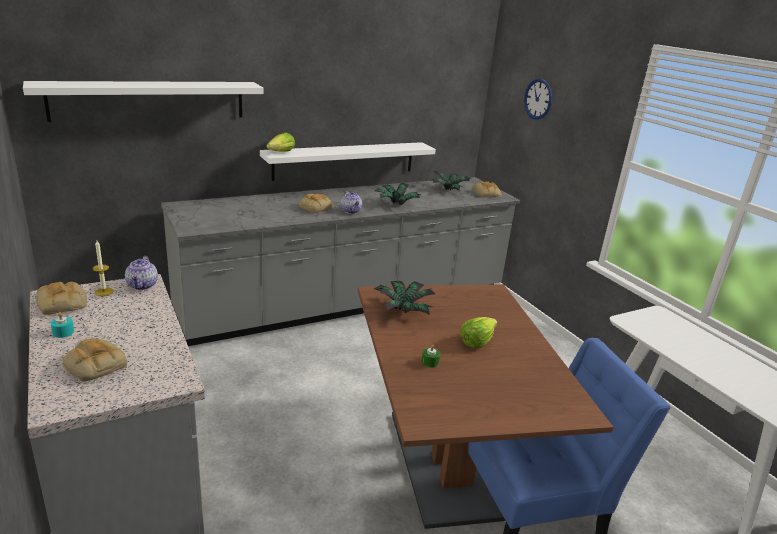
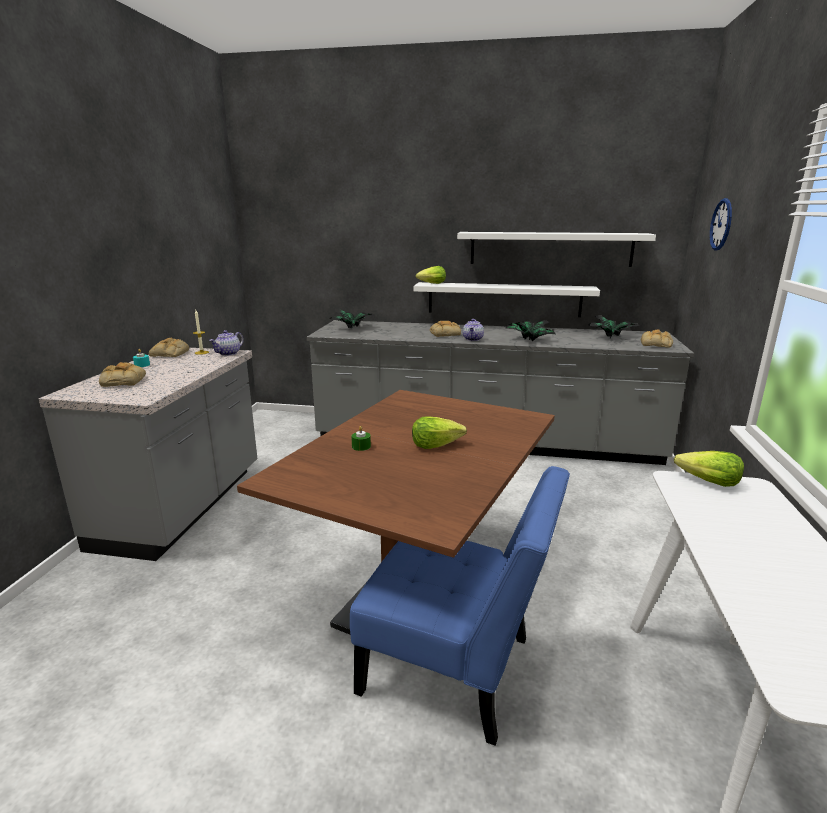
camera: 40 degrees right, 5 degrees down
white shelf [23,81,264,122] -> white shelf moved to [457,232,656,267]
potted plant [374,281,435,315] -> potted plant moved to [329,309,374,328]
none -> lettuce [674,451,744,487]

